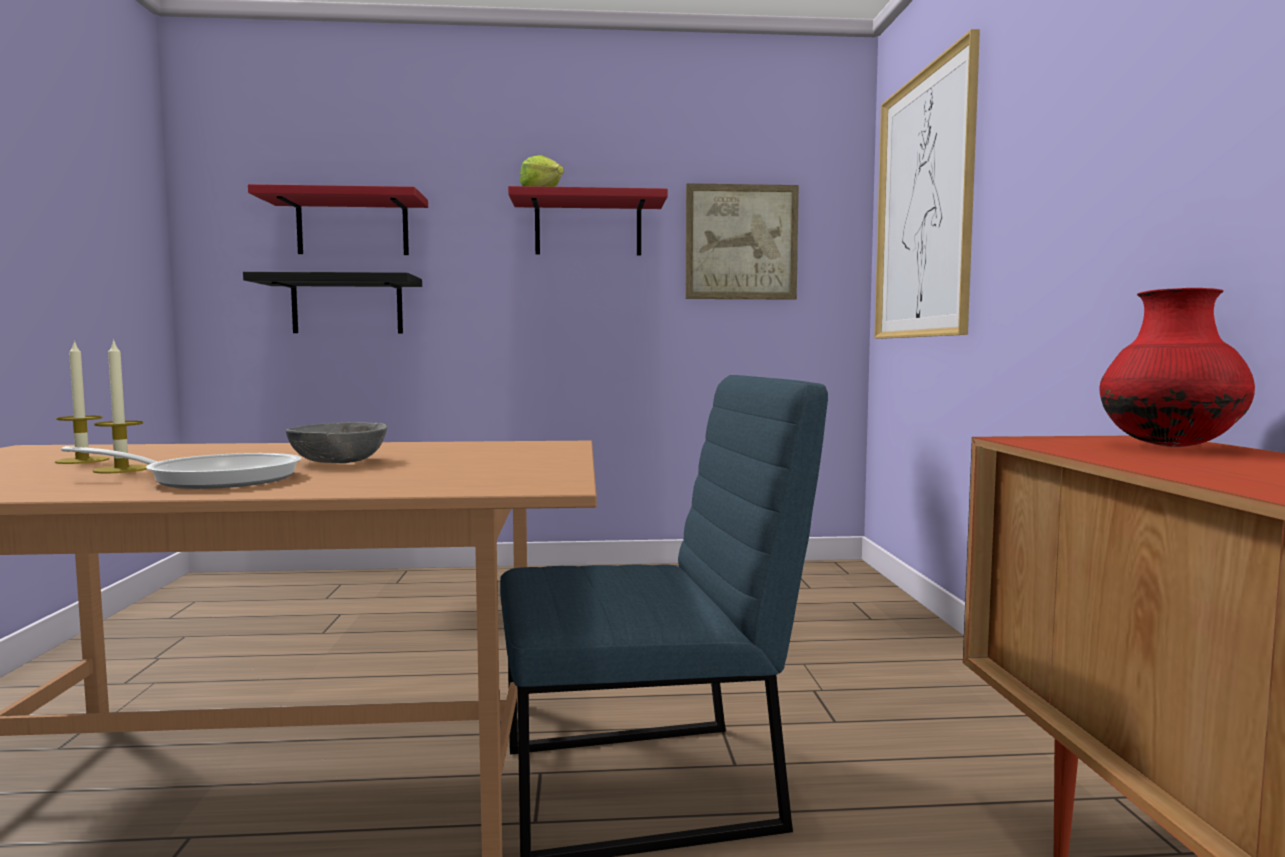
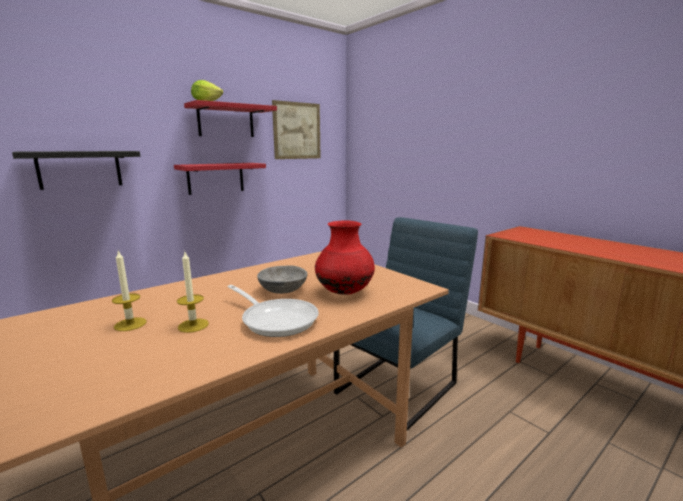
camera: 35 degrees left, 10 degrees up
frying pan [61,446,302,489] -> frying pan turned 75 degrees clockwise [227,285,319,337]
red shelf [248,184,428,255] -> red shelf moved to [174,163,266,195]
picture [874,29,980,339] -> none
red vase [1099,288,1255,447] -> red vase moved to [315,220,375,295]

